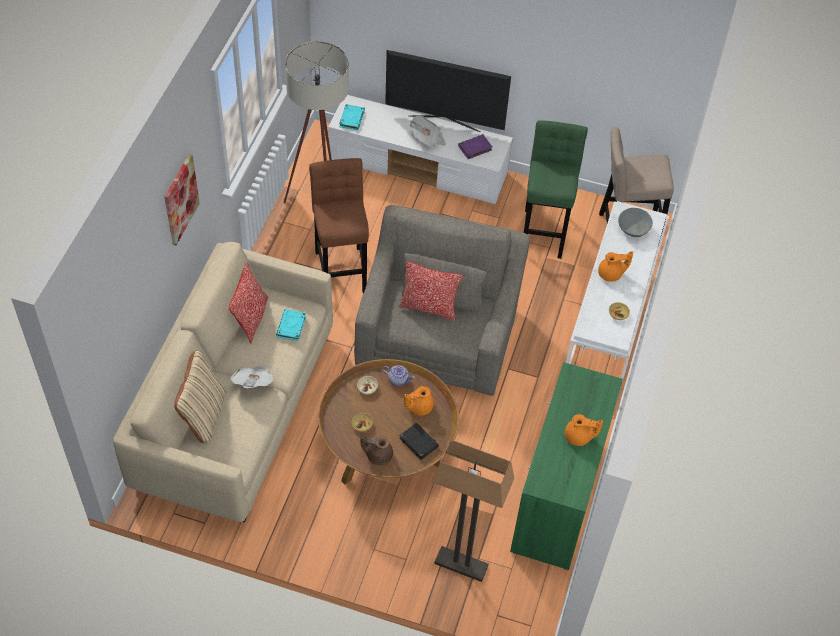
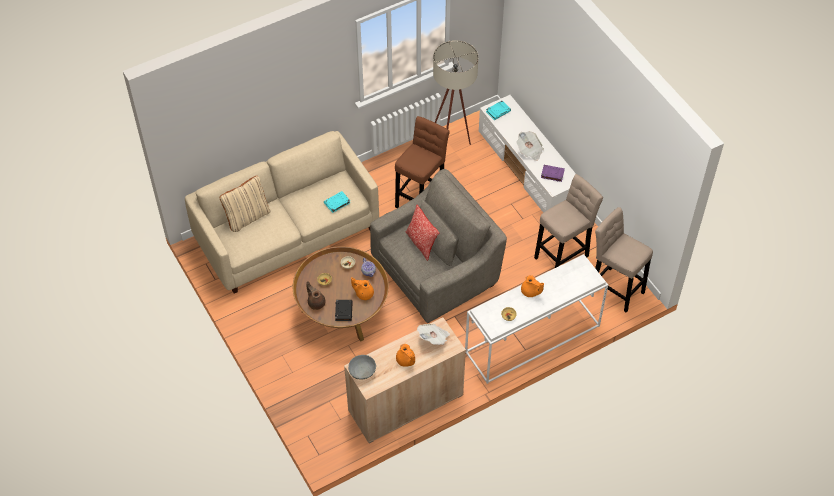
camera: 45 degrees right, 0 degrees up
picture [164,154,200,245] -> none
pillow [229,262,269,344] -> none
newspaper [231,365,274,388] -> newspaper moved to [417,324,450,345]
television [385,50,511,132] -> none
floor lamp [432,440,514,582] -> none
green cabinet [510,362,623,570] -> beige cabinet [344,317,466,443]
green stool [524,121,588,259] -> beige stool [534,174,603,268]
grey bowl [618,208,653,237] -> grey bowl moved to [348,355,376,380]

